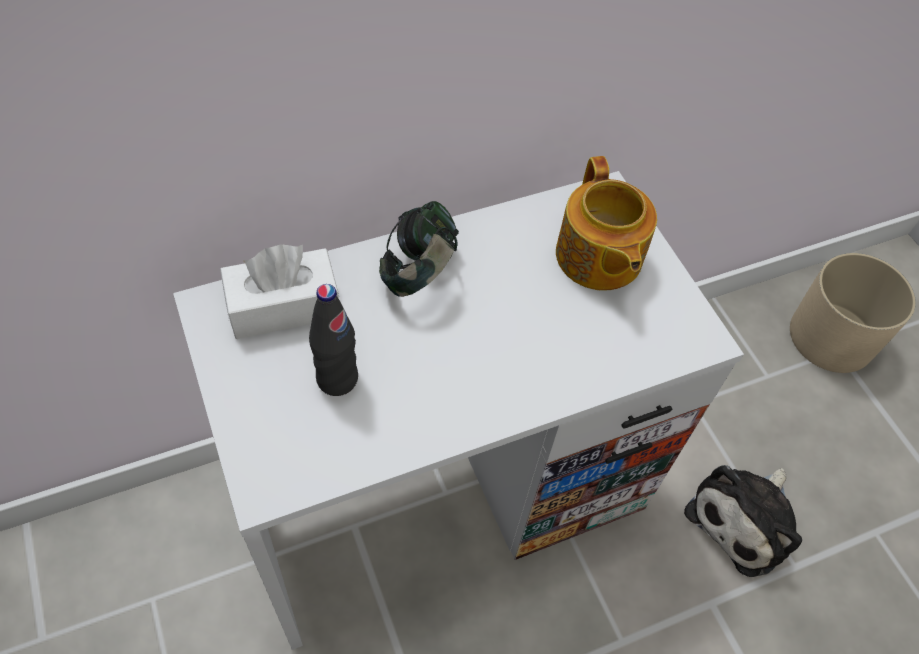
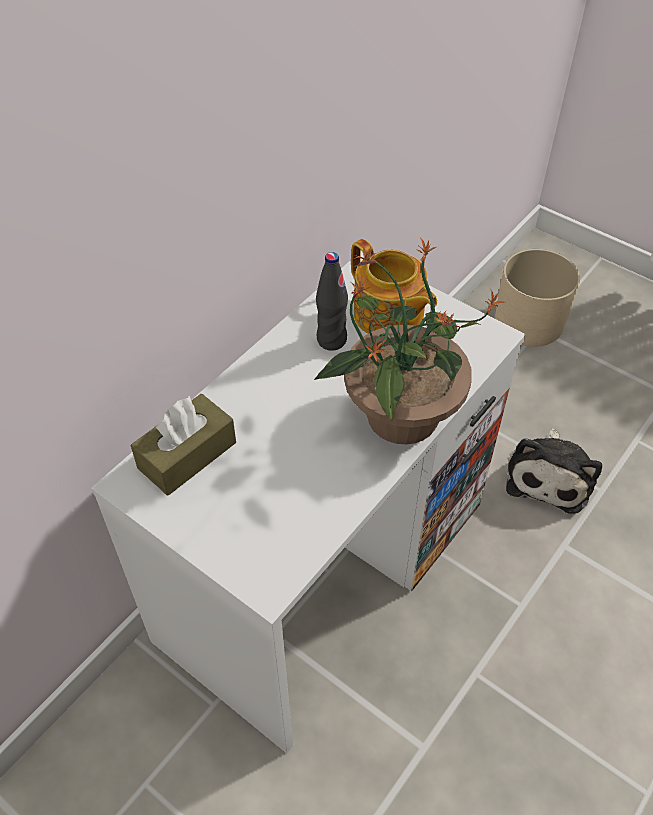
camera: 25 degrees left, 5 degrees down
white tissue box [220,245,339,339] -> brown tissue box [131,394,236,496]
black bottle [309,284,358,396] -> black bottle moved to [316,252,348,351]
headphones [379,201,459,297] -> none
none -> potted plant [314,238,504,445]

